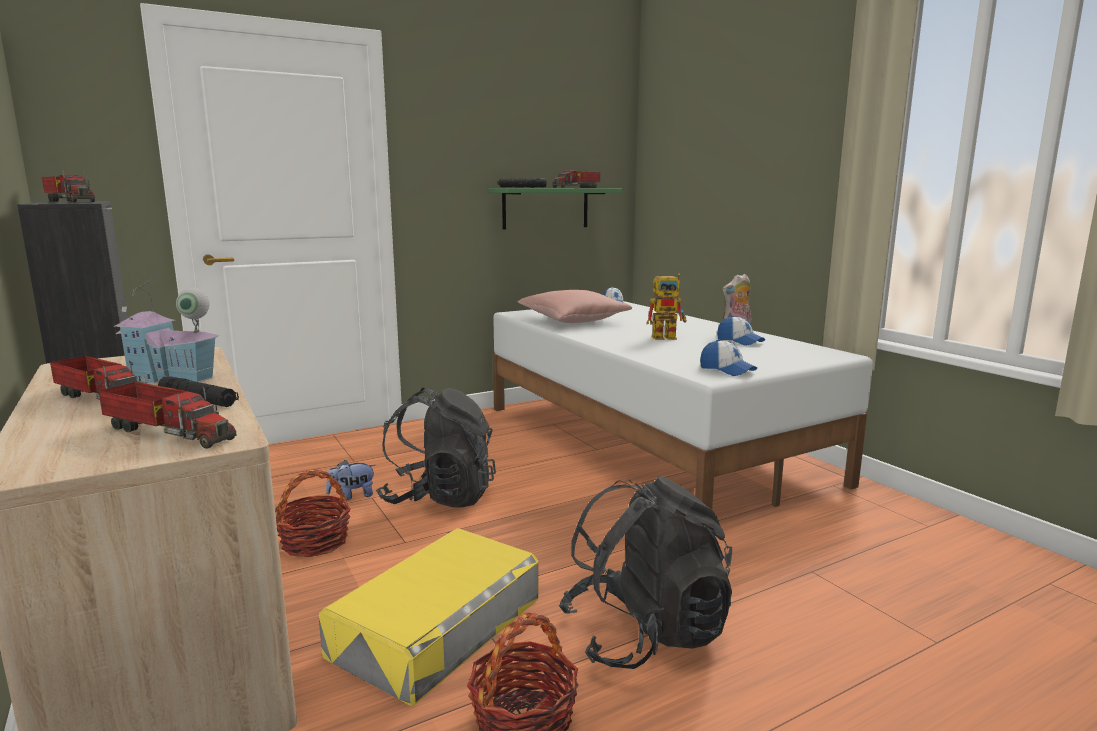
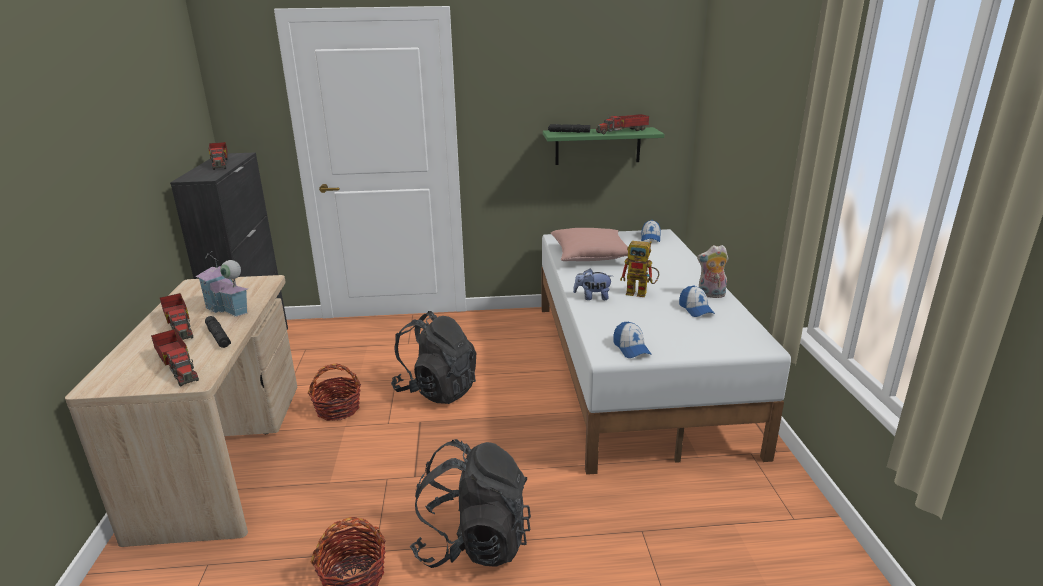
camera: 25 degrees right, 10 degrees up
yellow storage box [319,528,539,706] -> none
plush toy [326,460,375,500] -> plush toy moved to [573,269,612,300]

